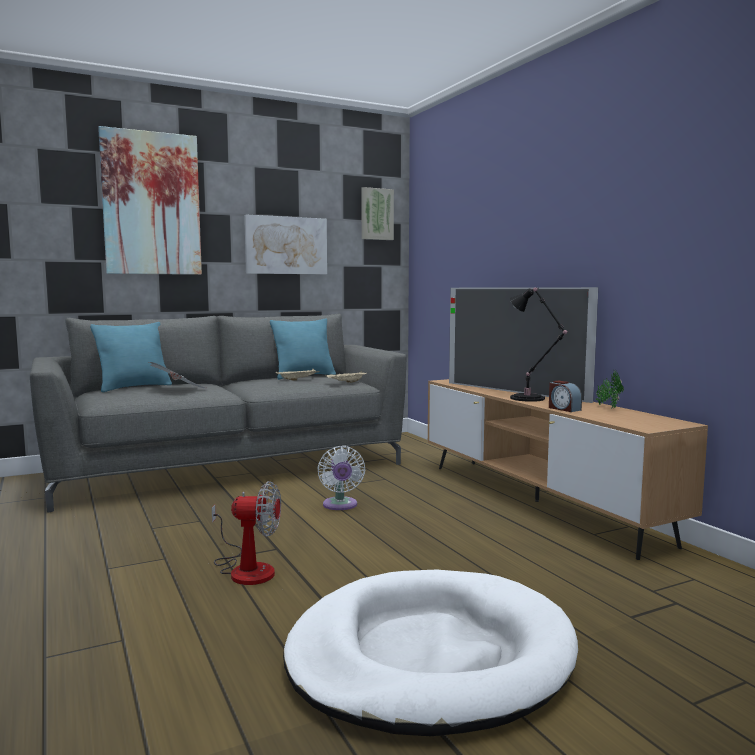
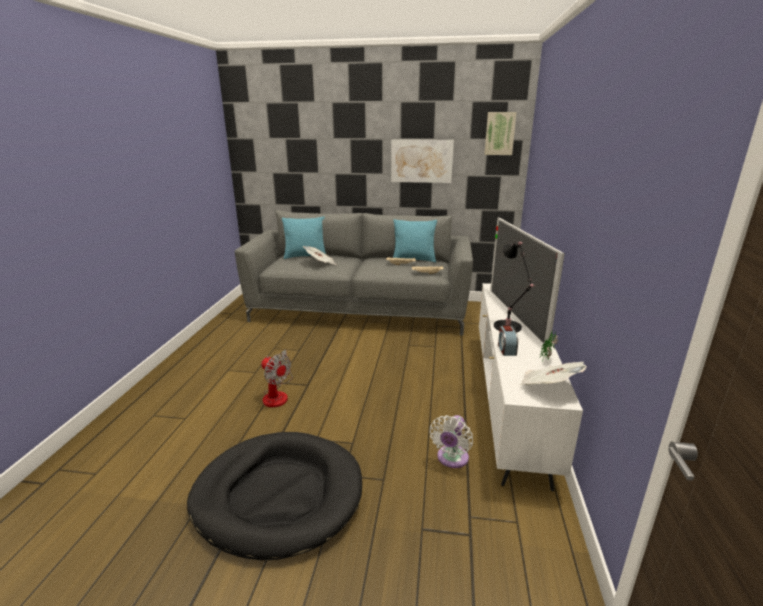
camera: 35 degrees right, 15 degrees up
picture [98,126,202,275] -> none
white dog bed [283,569,578,736] -> black dog bed [187,432,362,560]
white fan [317,446,365,510] -> white fan moved to [430,415,473,468]
brown tv stand [428,379,708,560] -> white tv stand [479,283,583,491]
none -> newspaper [520,362,587,385]

